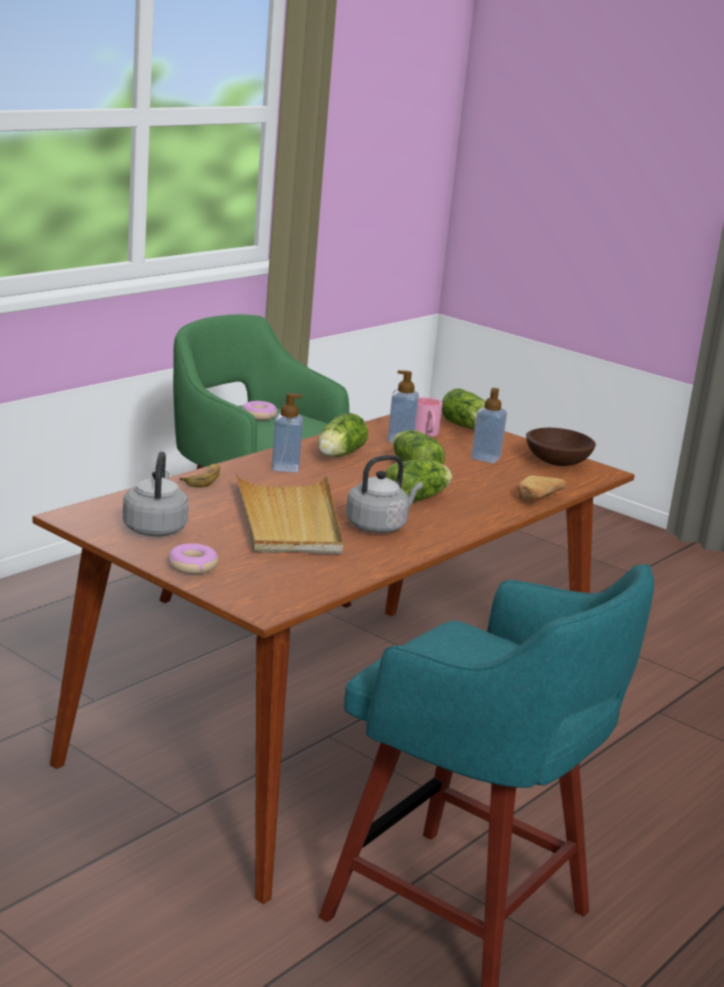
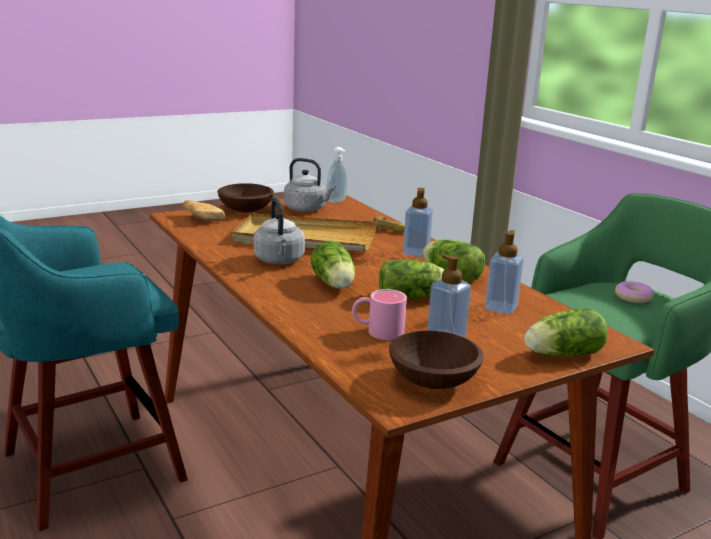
camera: 110 degrees right, 0 degrees up
donut [168,543,218,574] -> brown bowl [217,183,274,213]
pink mug [415,397,443,437] -> pink mug moved to [352,289,407,340]
bread [518,476,567,499] -> bread moved to [182,200,225,221]
none -> soap dispenser [327,147,348,203]

